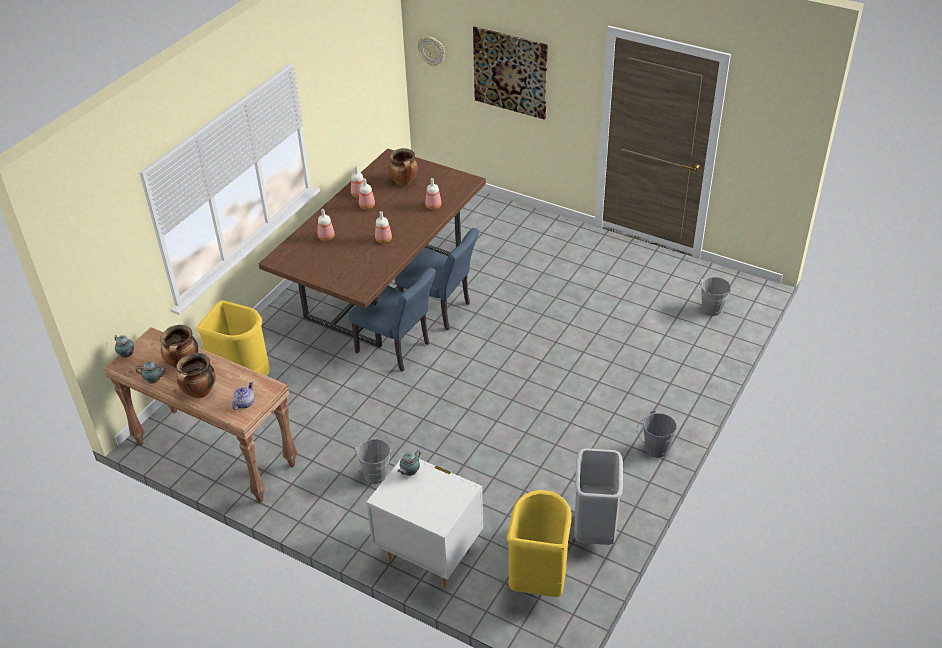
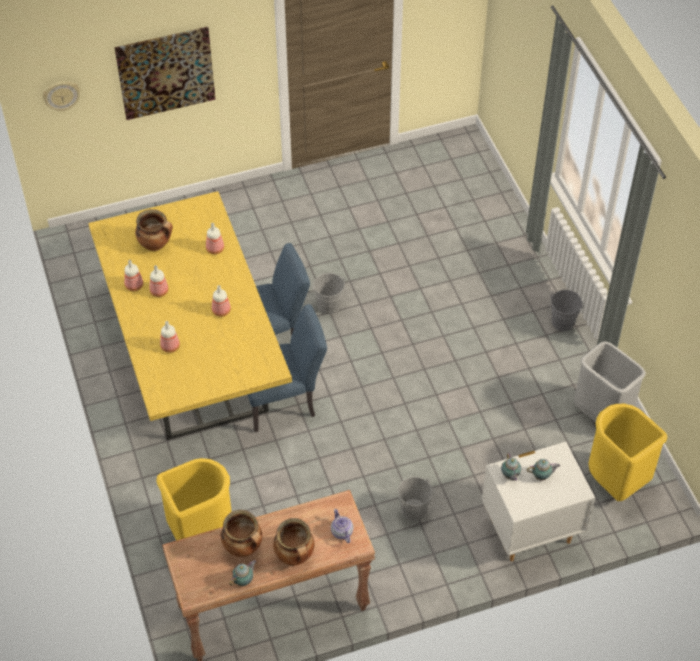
camera: 50 degrees left, 10 degrees up
teapot [115,336,134,358] -> teapot moved to [527,459,560,481]
brown dining table [259,149,486,348] -> yellow dining table [88,191,292,440]
grey bucket [698,277,732,316] -> grey bucket moved to [312,273,346,314]

